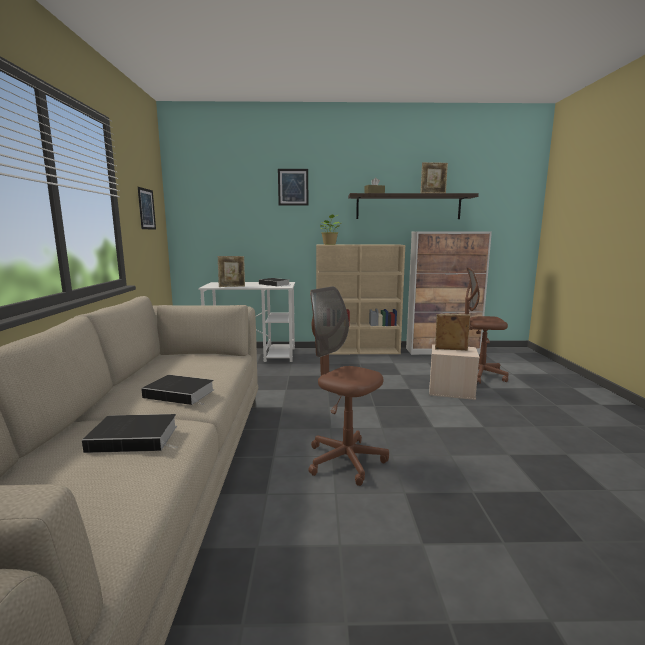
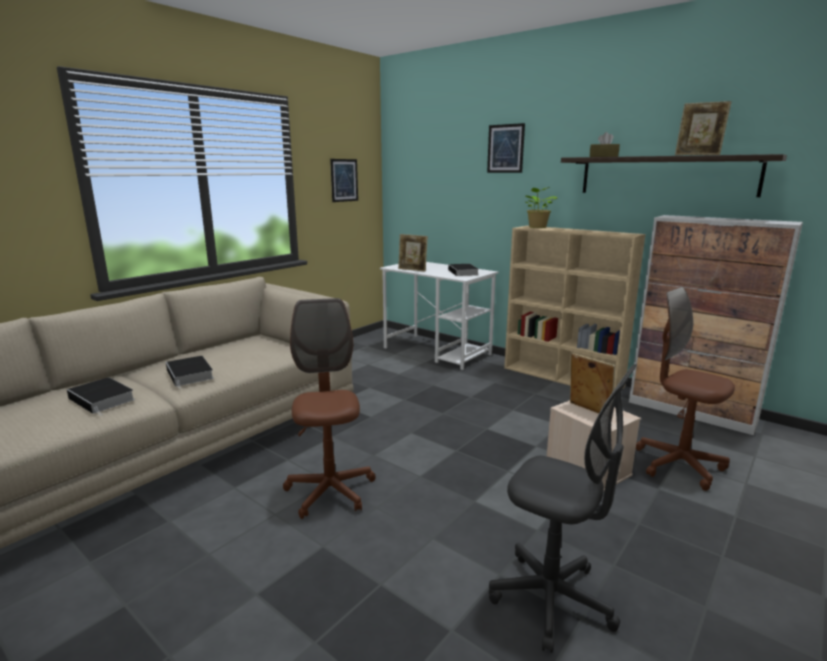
camera: 40 degrees right, 5 degrees up
none -> grey office chair [489,364,637,653]

